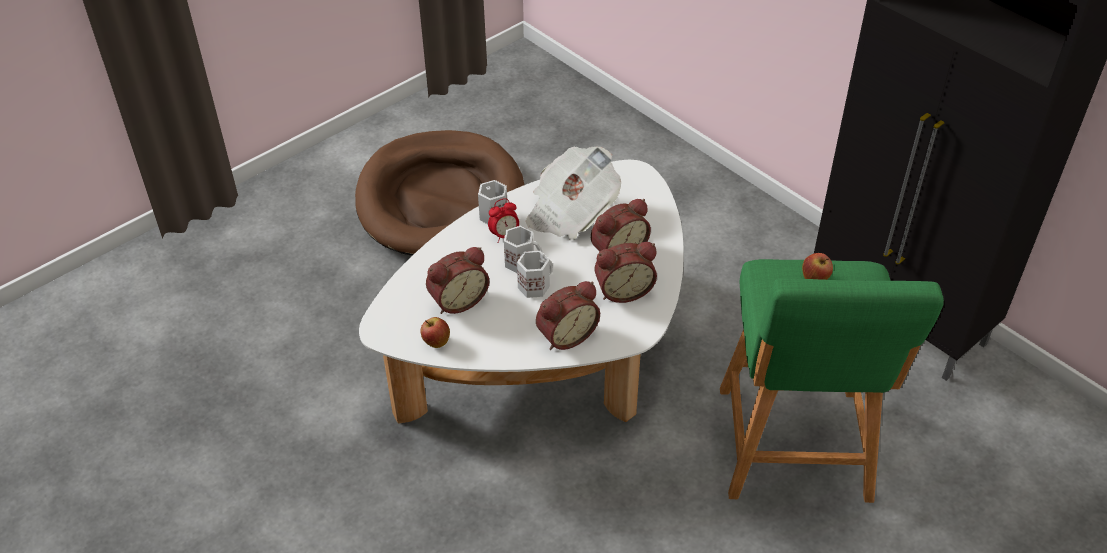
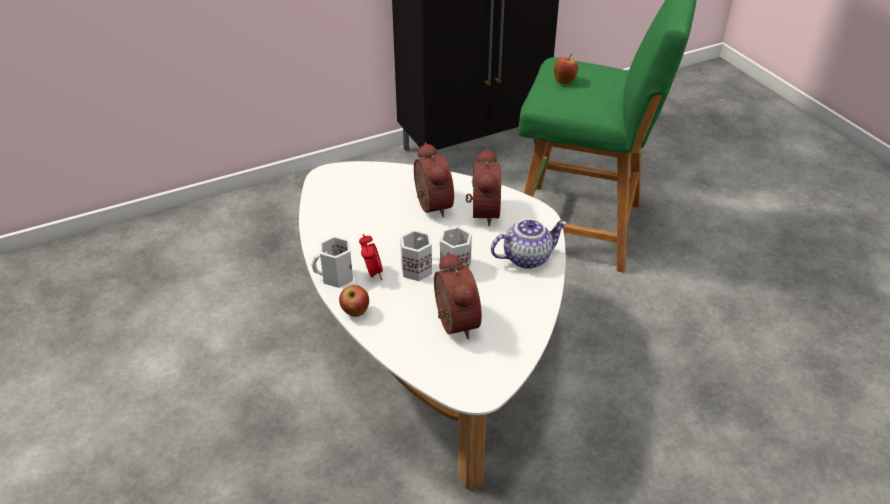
camera: 75 degrees left, 5 degrees down
brown dog bed [355,130,524,256] -> none
apple [421,317,450,348] -> apple moved to [339,285,369,317]
newspaper [526,146,621,240] -> none
alarm clock [536,281,600,350] -> teapot [491,219,567,269]

